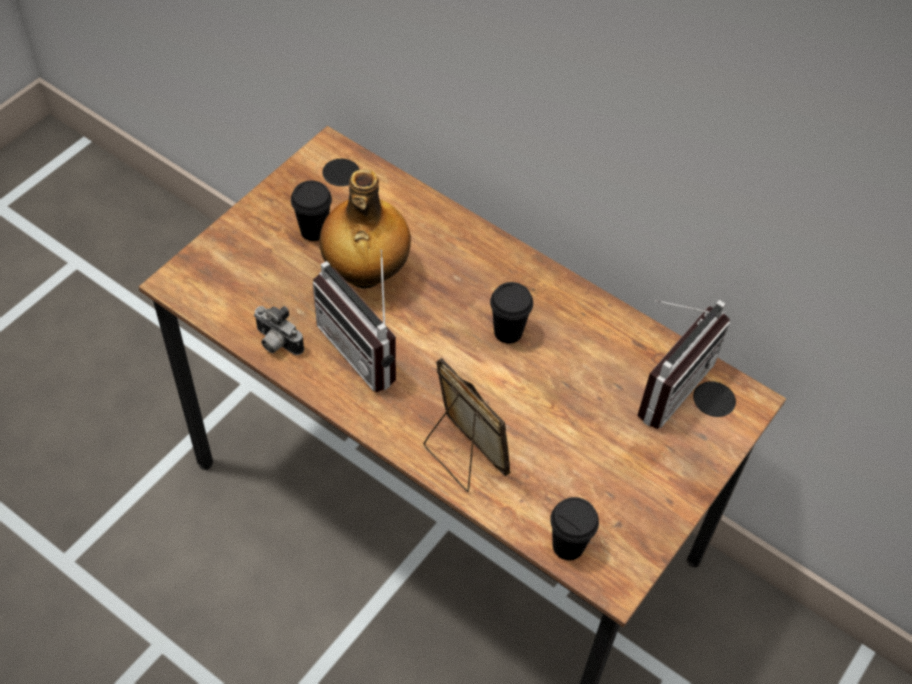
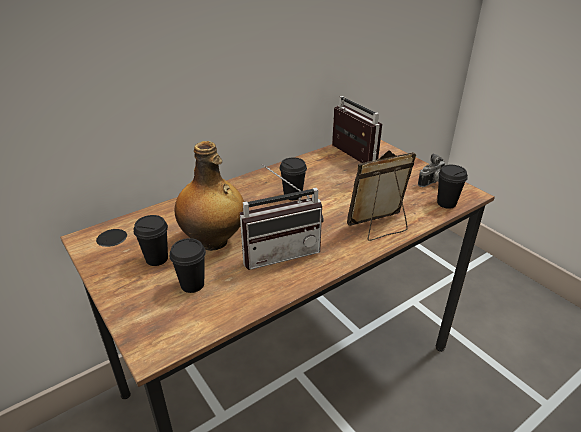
camera: 70 degrees left, 20 degrees down
camera [254,306,304,355] -> camera moved to [418,153,446,187]
none -> black cup [170,238,206,293]

